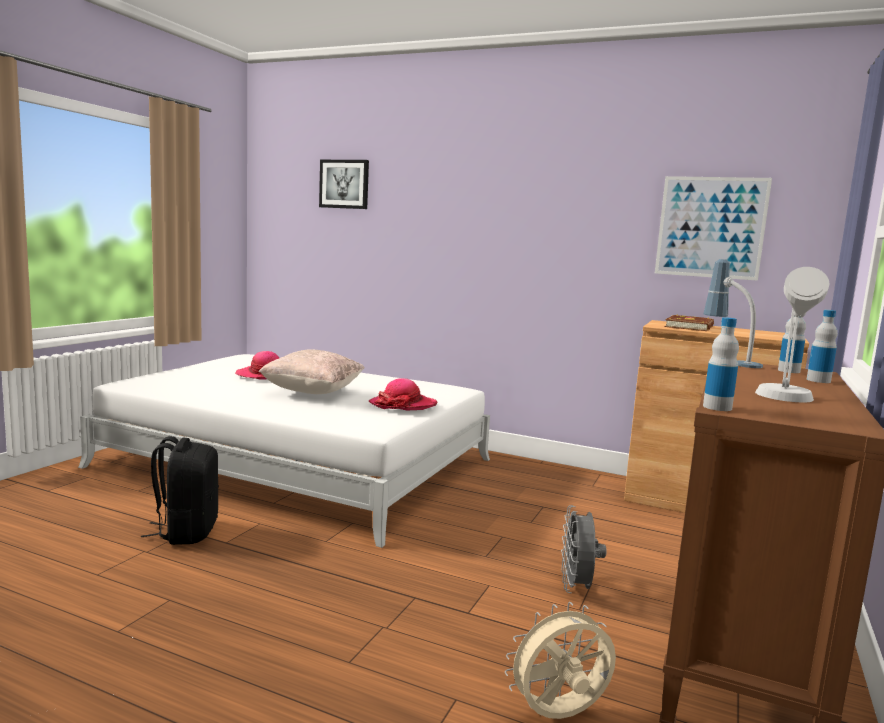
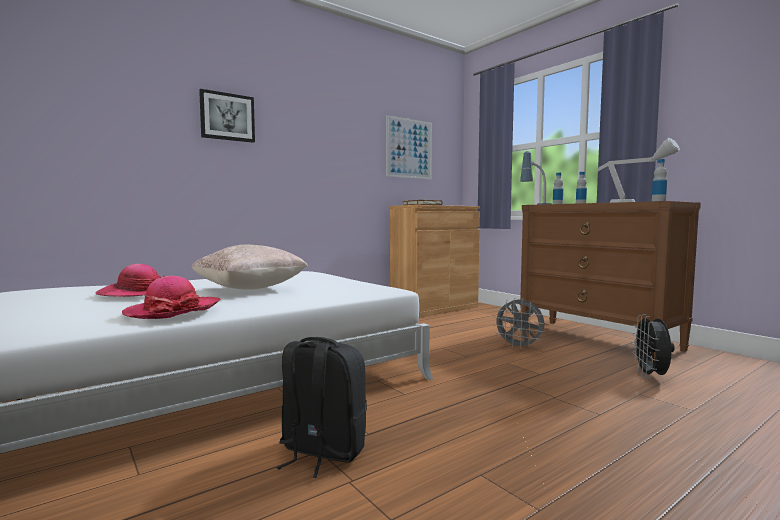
camera: 60 degrees left, 5 degrees down
picture [319,160,369,209] -> picture moved to [199,89,255,143]
hat [369,378,437,410] -> hat moved to [122,276,220,319]
beige fan [505,602,616,719] -> black fan [631,314,675,378]

